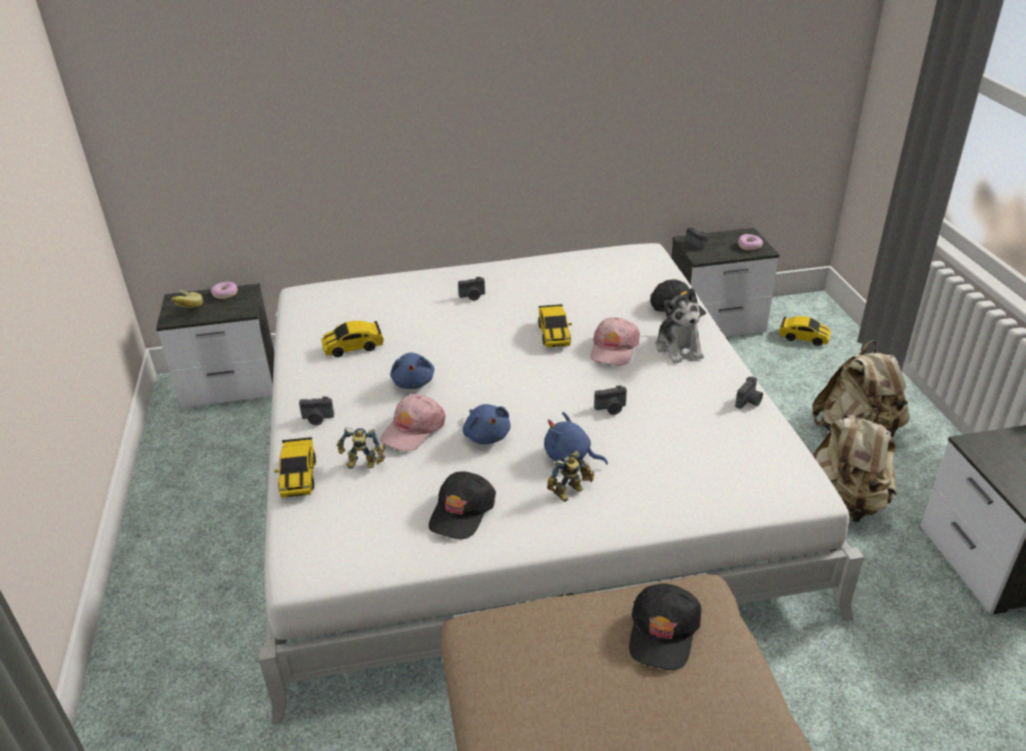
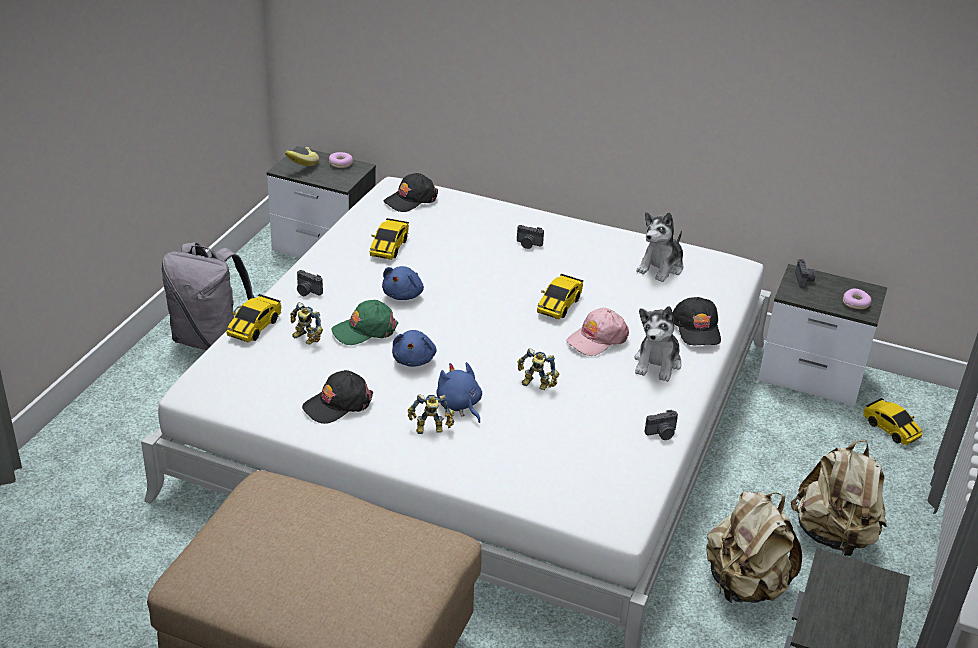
camera: 30 degrees right, 0 degrees up
toy car [321,321,384,357] -> toy car turned 90 degrees counterclockwise [370,218,409,260]
pink cap [380,394,446,451] -> green cap [331,300,398,345]
camera [594,385,627,415] -> toy robot [518,348,559,390]
black cap [629,583,701,670] -> black cap moved to [384,173,438,212]
none -> grey backpack [161,242,255,350]
none -> plush toy [636,212,683,282]

